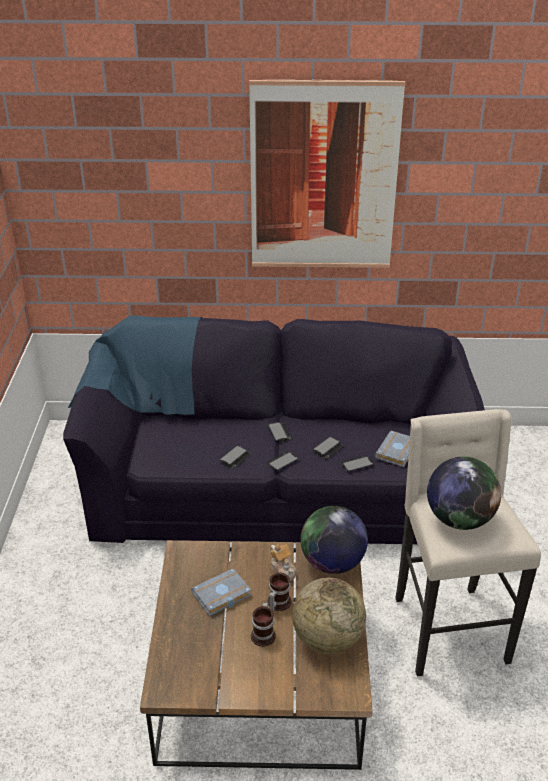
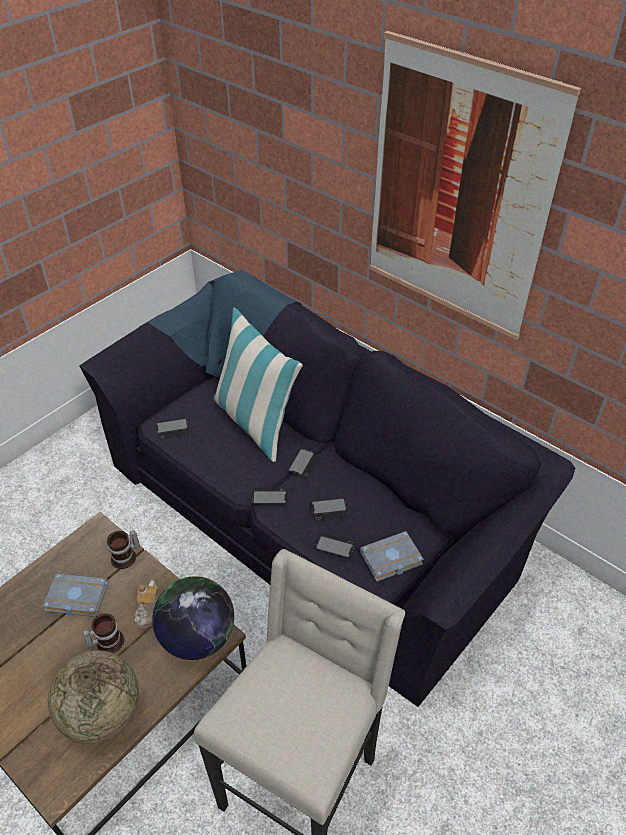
camera: 40 degrees right, 10 degrees up
phone [219,446,251,469] -> phone moved to [156,418,189,439]
mug [251,602,276,647] -> mug moved to [107,530,140,569]
globe [427,457,501,530] -> none
none -> pillow [213,308,303,462]

